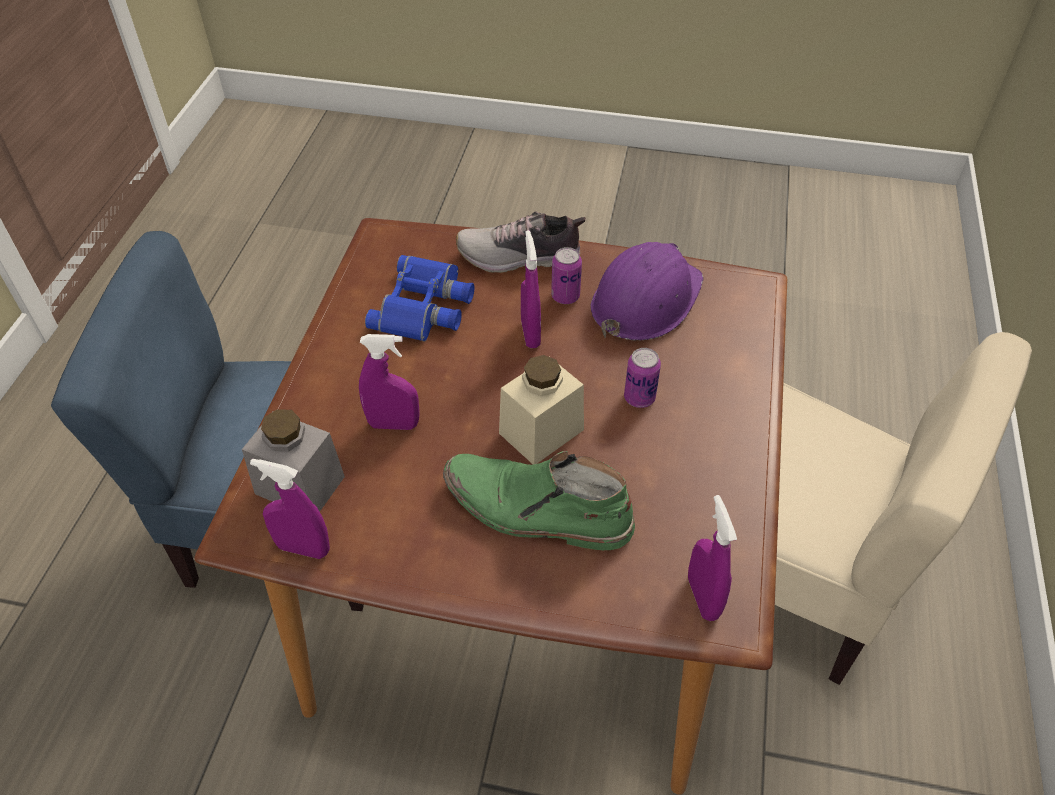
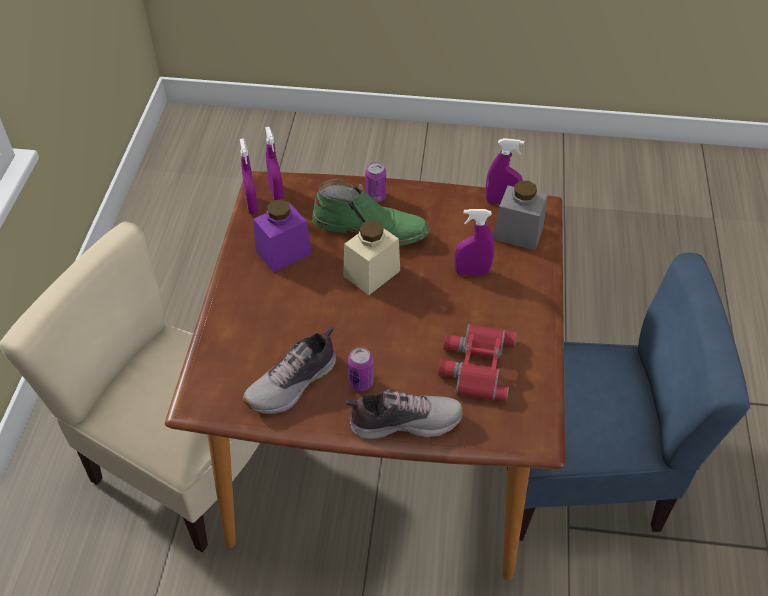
camera: 175 degrees right, 0 degrees up
blue binoculars [365,255,474,342] -> red binoculars [438,324,517,402]
purple spray bottle [521,230,541,348] -> purple spray bottle moved to [240,138,259,214]
purple hard hat [590,242,704,340] -> shoe [243,326,336,414]
can [624,348,661,408] -> can moved to [365,162,386,202]
none -> purple jar [253,199,312,273]

